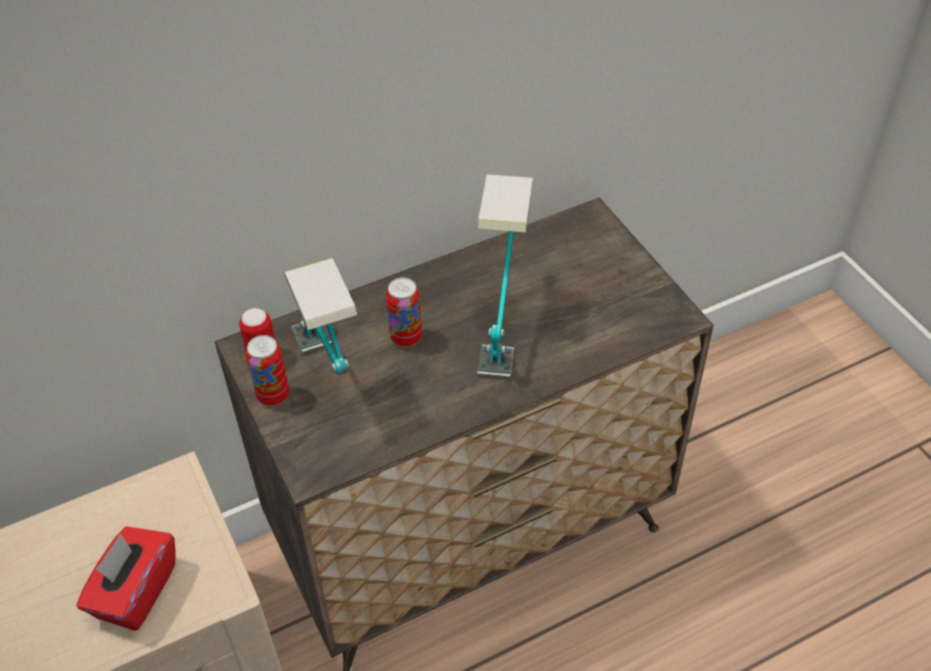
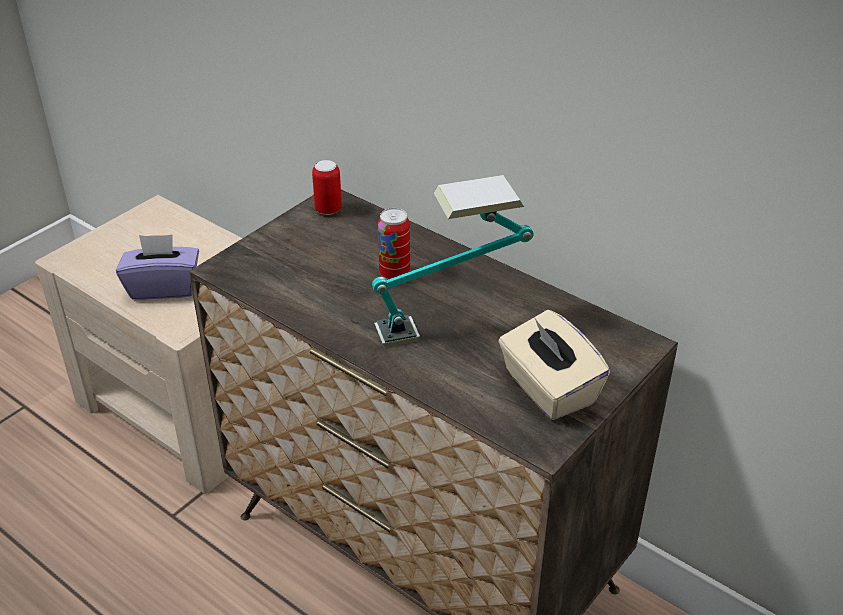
camera: 65 degrees right, 10 degrees down
red tissue box [76,526,176,631] -> purple tissue box [116,235,199,300]
can [246,335,289,406] -> none
table lamp [284,258,357,375] -> none
none -> beige tissue box [498,310,610,420]

